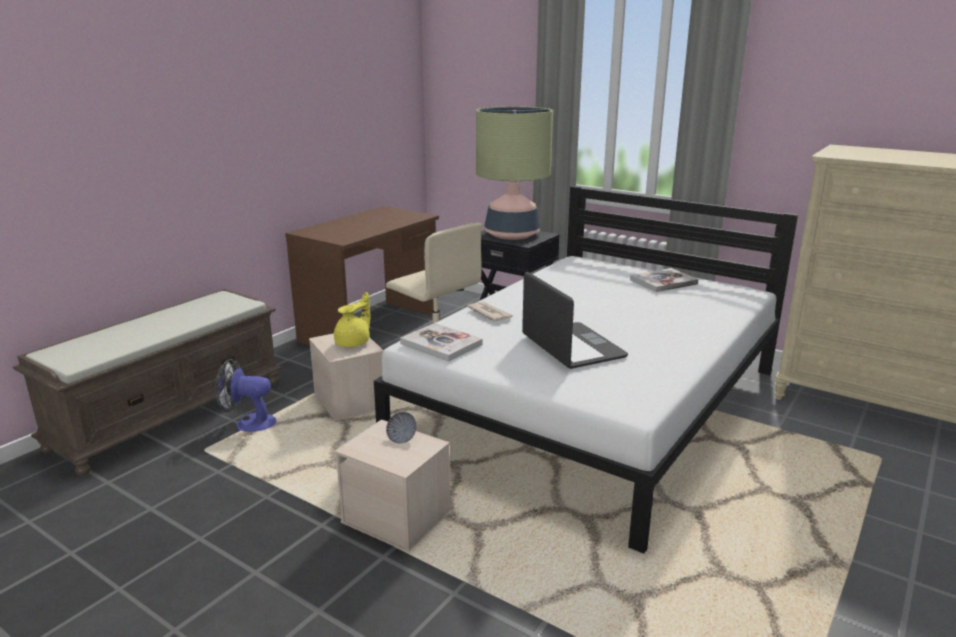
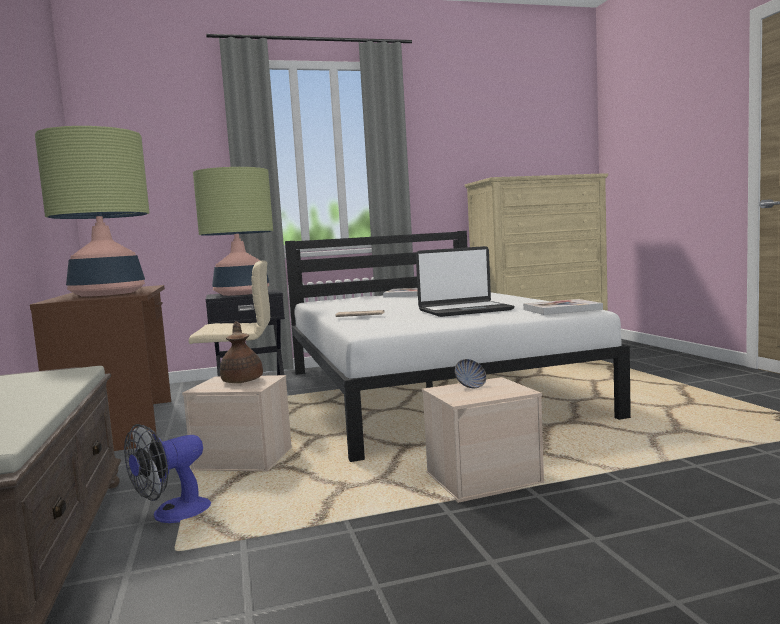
camera: 50 degrees left, 15 degrees down
yellow teapot [334,292,370,347] -> brown teapot [220,322,263,383]
book [400,323,483,362] -> book moved to [523,299,603,315]
laptop [522,272,628,369] -> laptop turned 150 degrees clockwise [416,246,514,317]
none -> table lamp [35,126,150,297]

